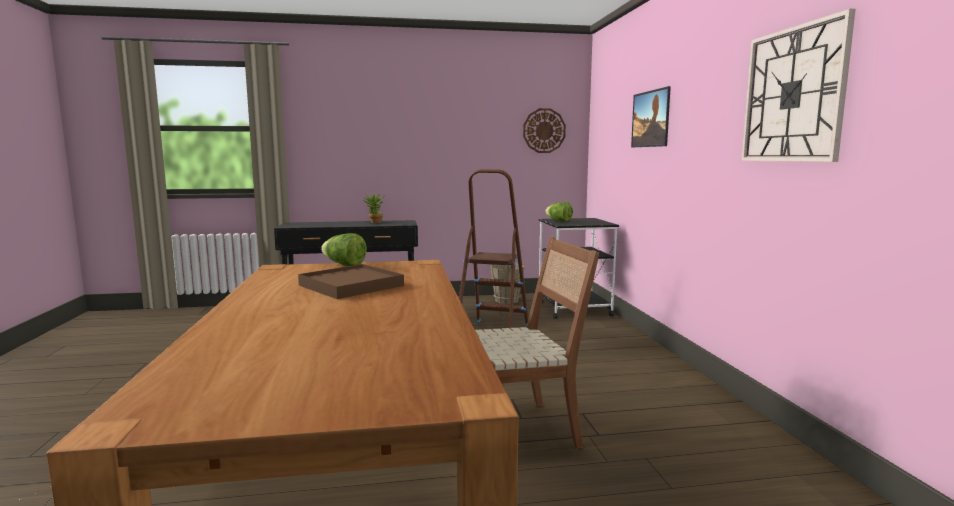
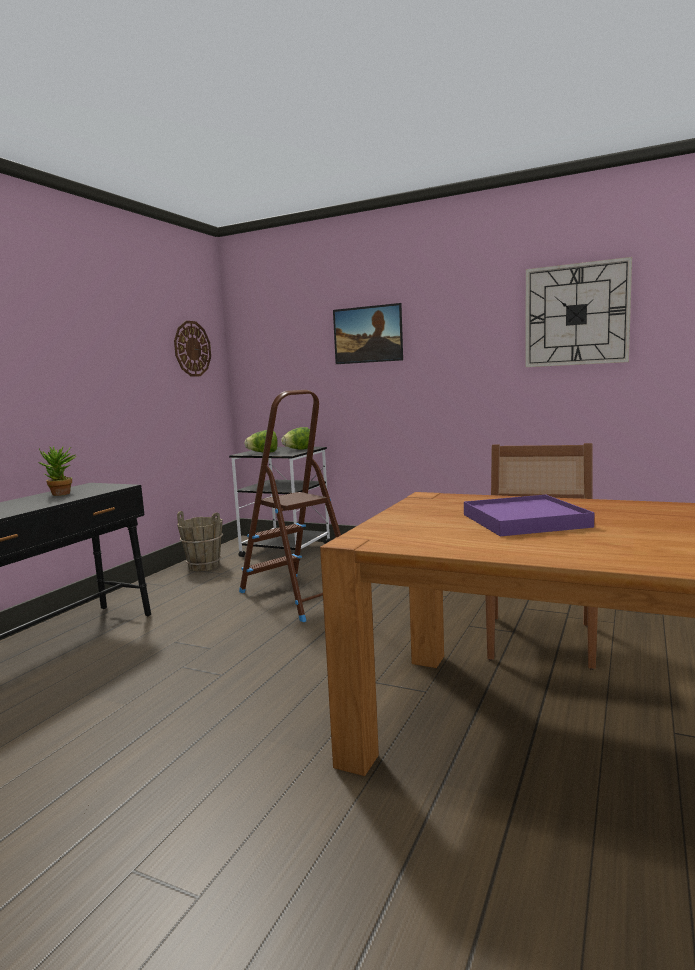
camera: 55 degrees left, 0 degrees up
brown tray [298,264,404,299] -> purple tray [464,495,594,536]
lettuce [321,233,367,266] -> lettuce moved to [281,427,310,450]

